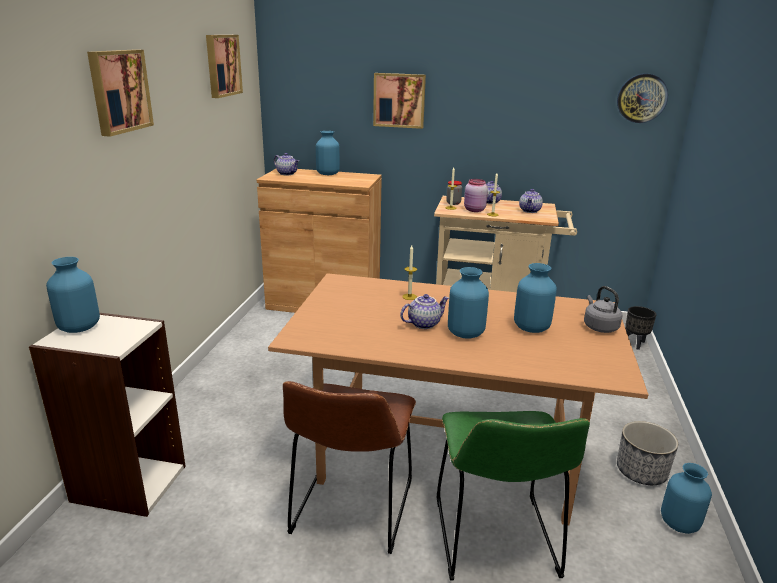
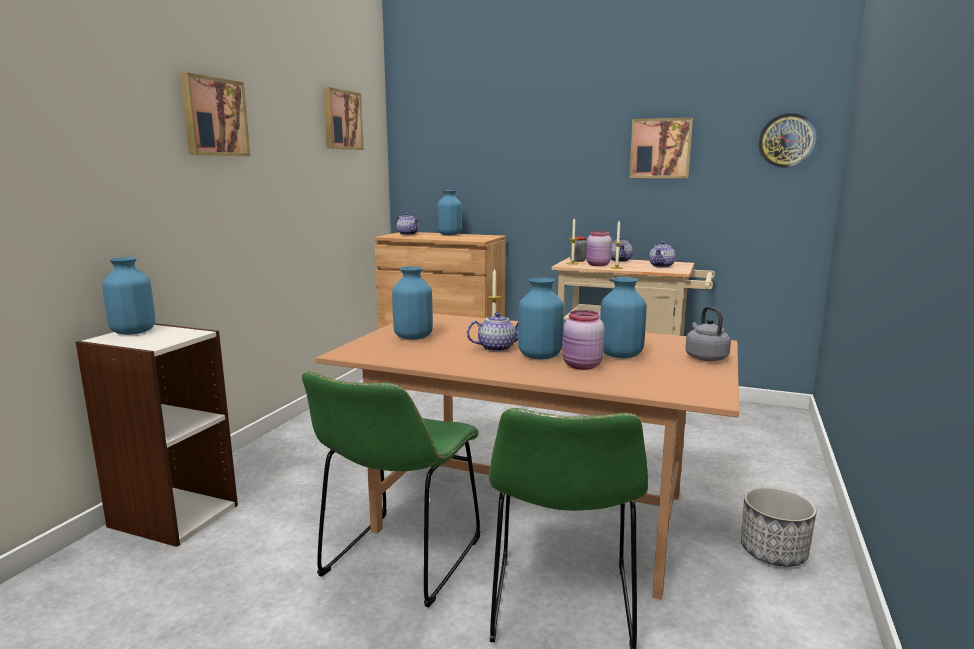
camera: 10 degrees right, 10 degrees down
brown chair [283,381,416,554] -> green chair [302,371,481,607]
picture [373,73,426,129] -> picture moved to [629,117,693,178]
black planter [625,306,656,350] -> none
blue vase [661,463,712,534] -> blue vase moved to [392,266,433,340]
none -> pink jar [562,310,605,370]

